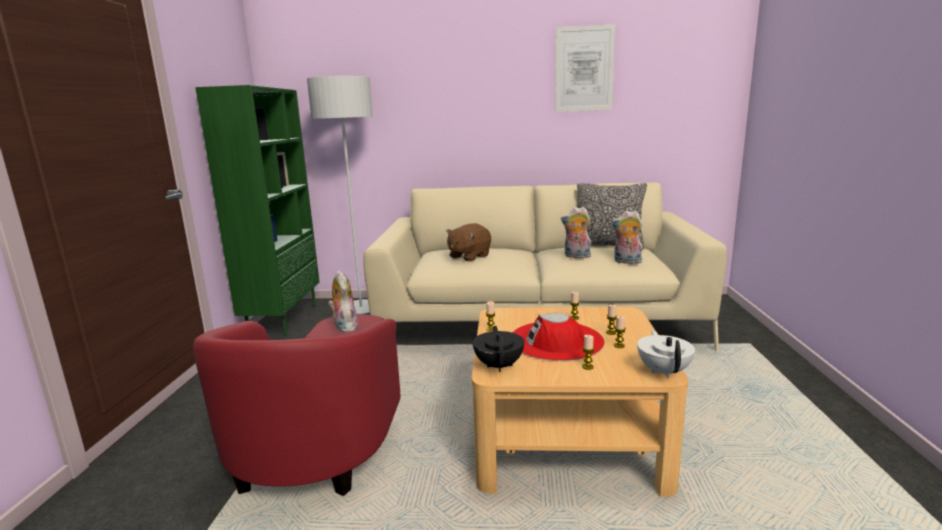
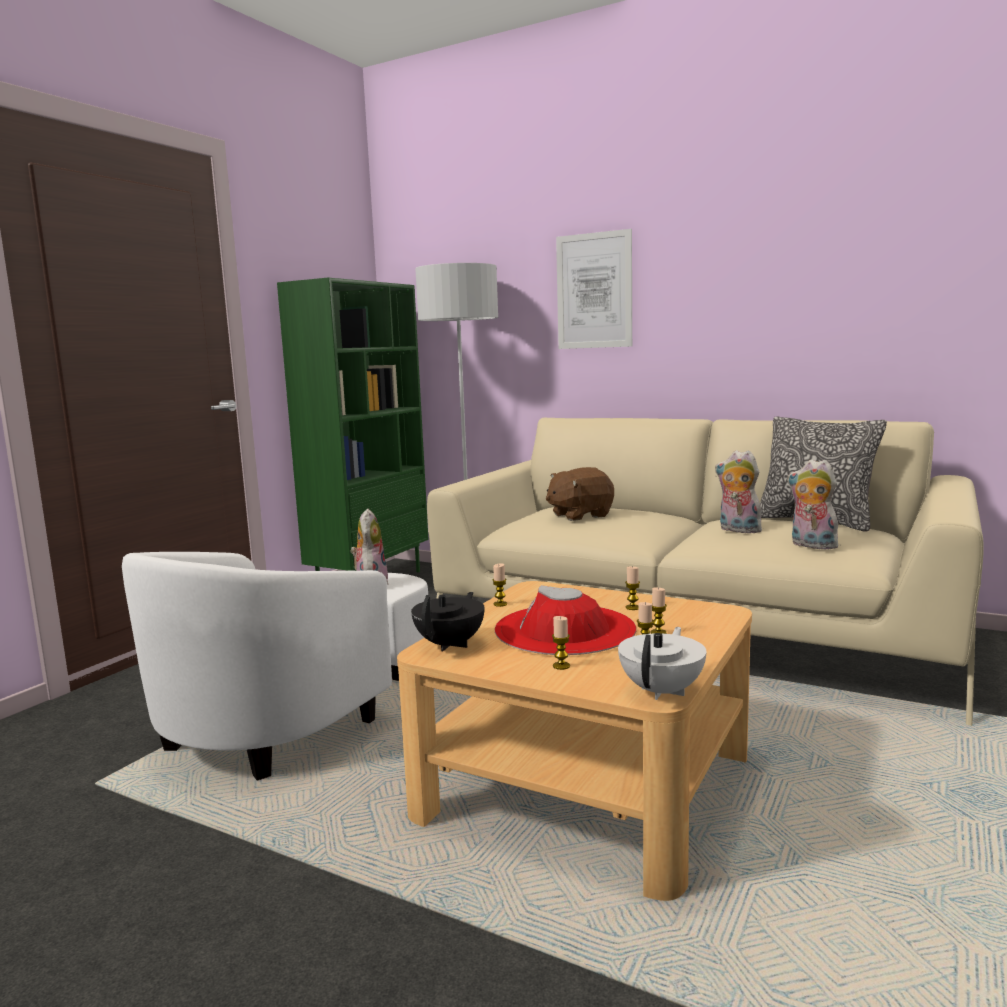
camera: 25 degrees right, 5 degrees down
red armchair [193,314,400,496] -> white armchair [122,552,428,780]
picture [555,24,615,112] -> picture moved to [556,229,632,349]

